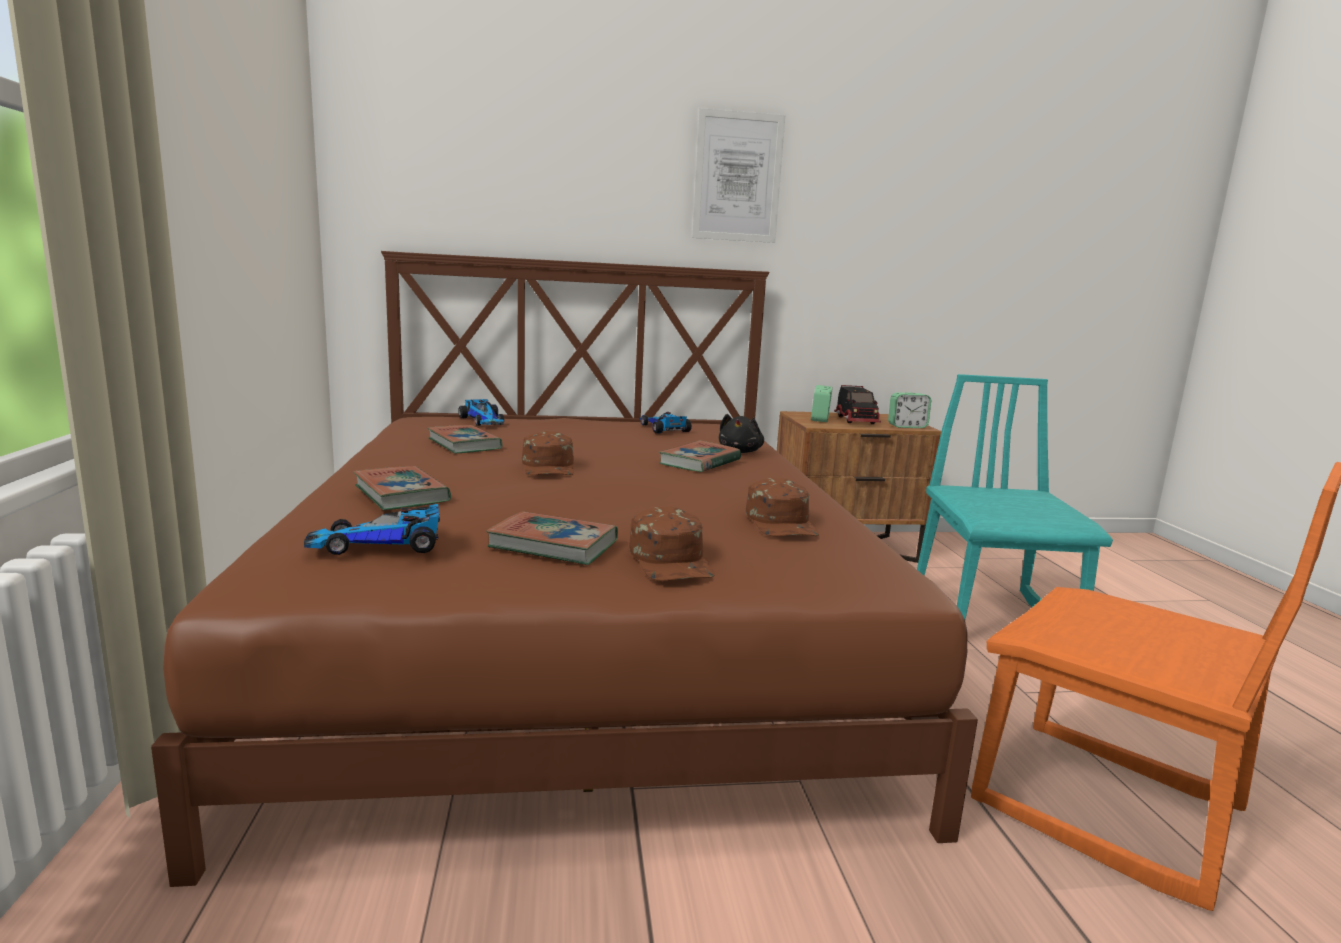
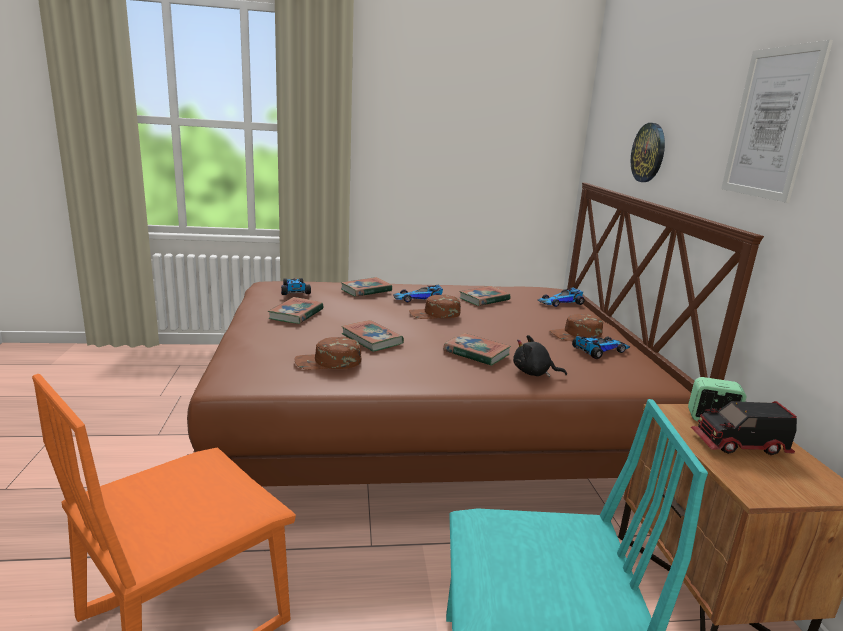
camera: 90 degrees right, 5 degrees up
brown cap [629,506,715,581] -> brown cap moved to [549,313,603,341]
alarm clock [888,392,931,428] -> none
none -> book [341,320,404,352]
none -> toy car [393,285,443,302]
none -> wall clock [631,123,665,182]

